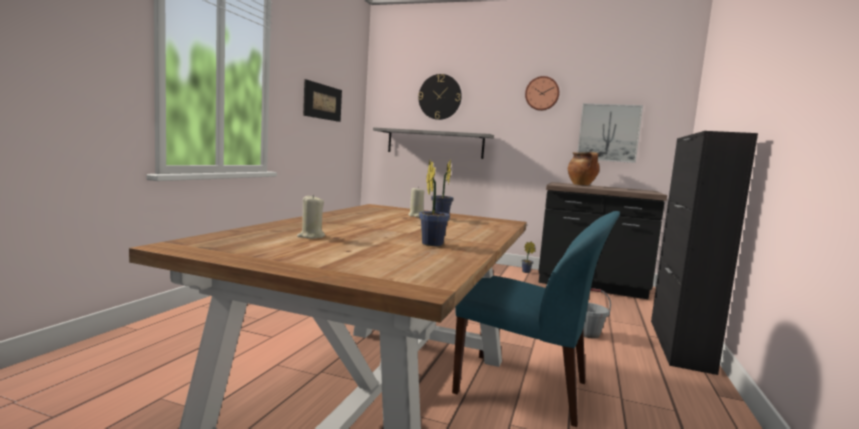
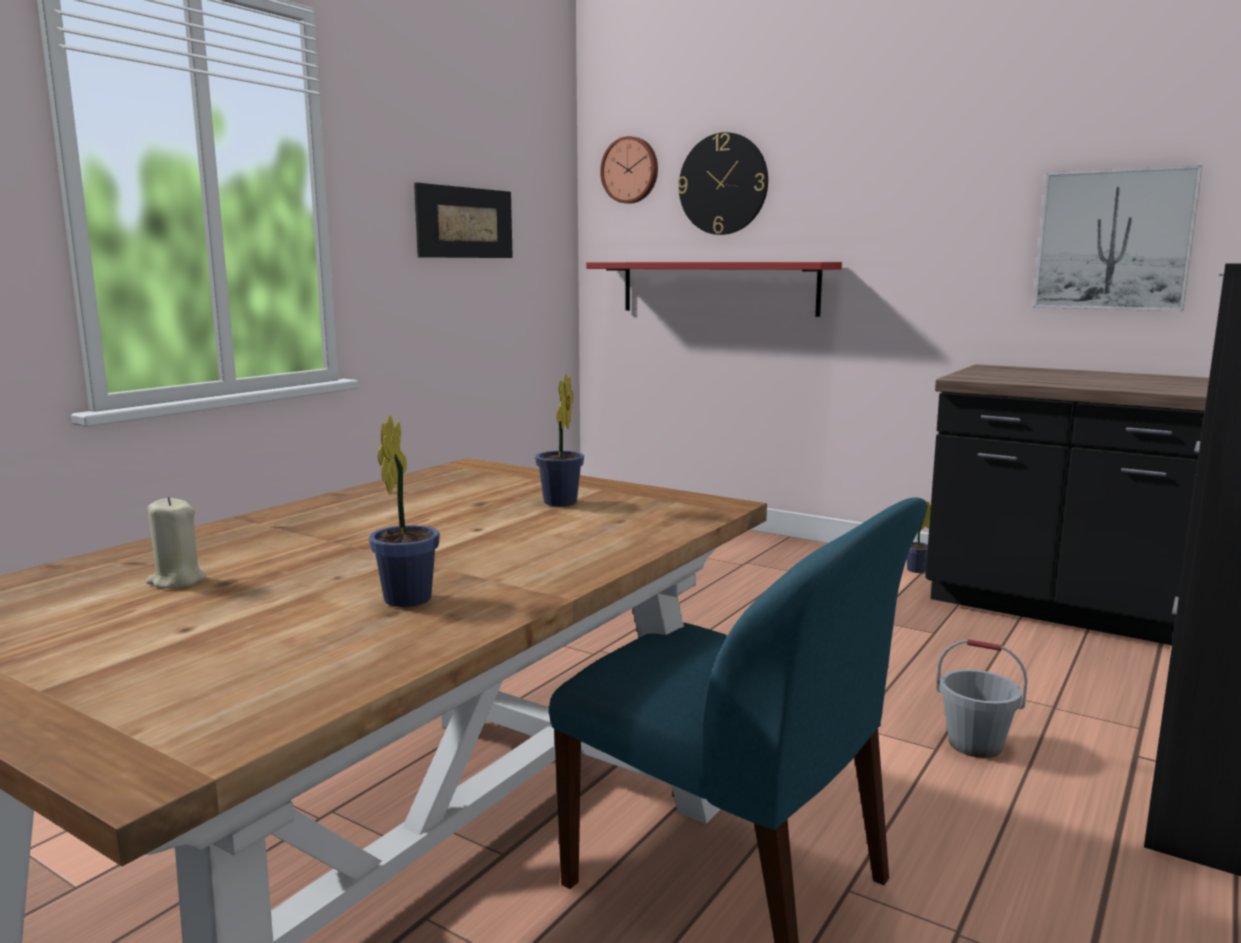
camera: 15 degrees right, 5 degrees up
grey shelf [373,127,494,159] -> red shelf [586,262,842,317]
beige candle [408,187,424,217] -> none
wall clock [525,76,559,111] -> wall clock moved to [600,136,658,204]
cooking pot [568,152,600,186] -> none

